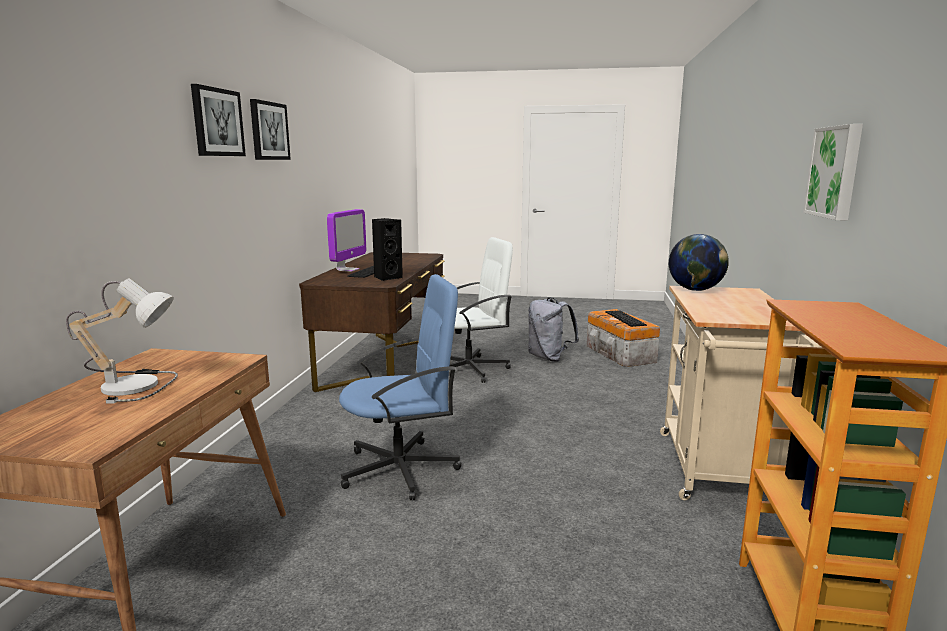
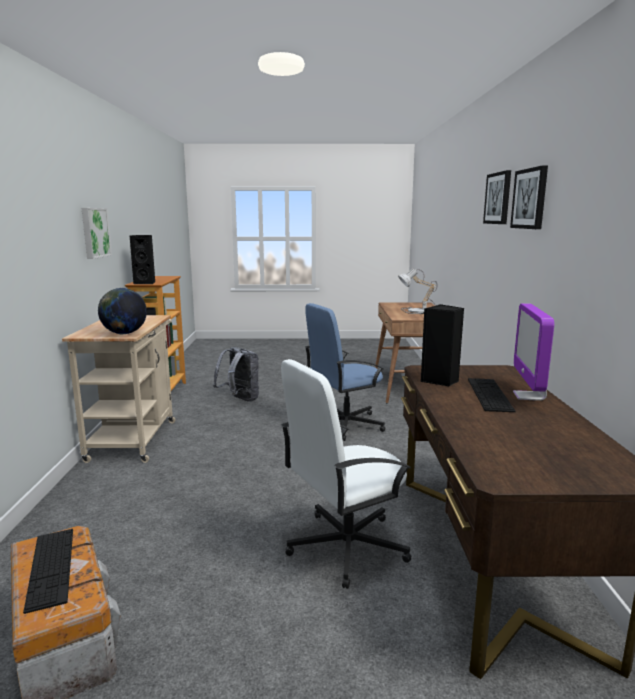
camera: 170 degrees right, 0 degrees up
grey backpack [528,297,579,362] -> grey backpack moved to [213,347,259,402]
none -> black speaker [130,235,155,284]

